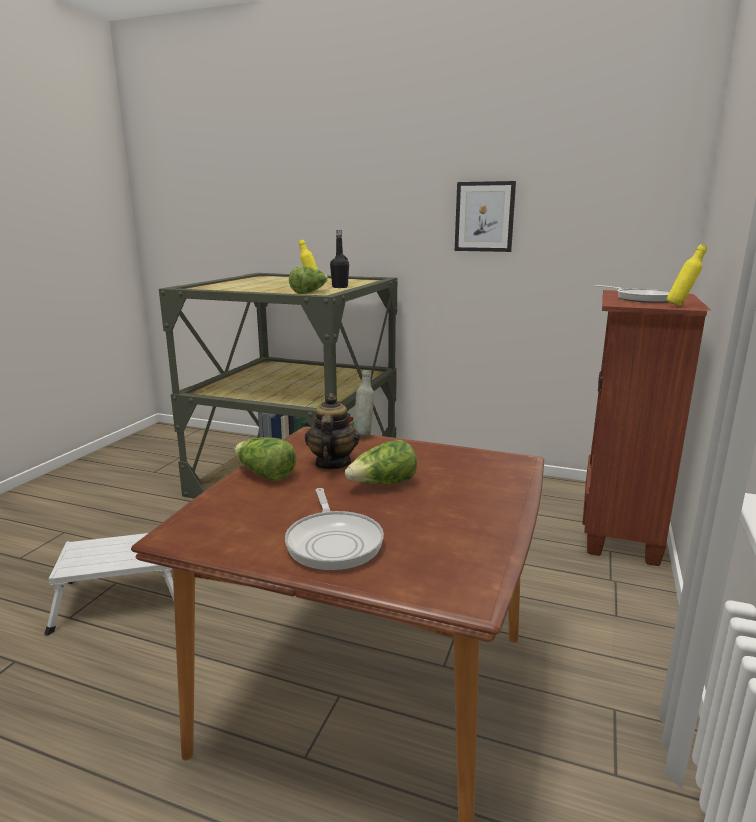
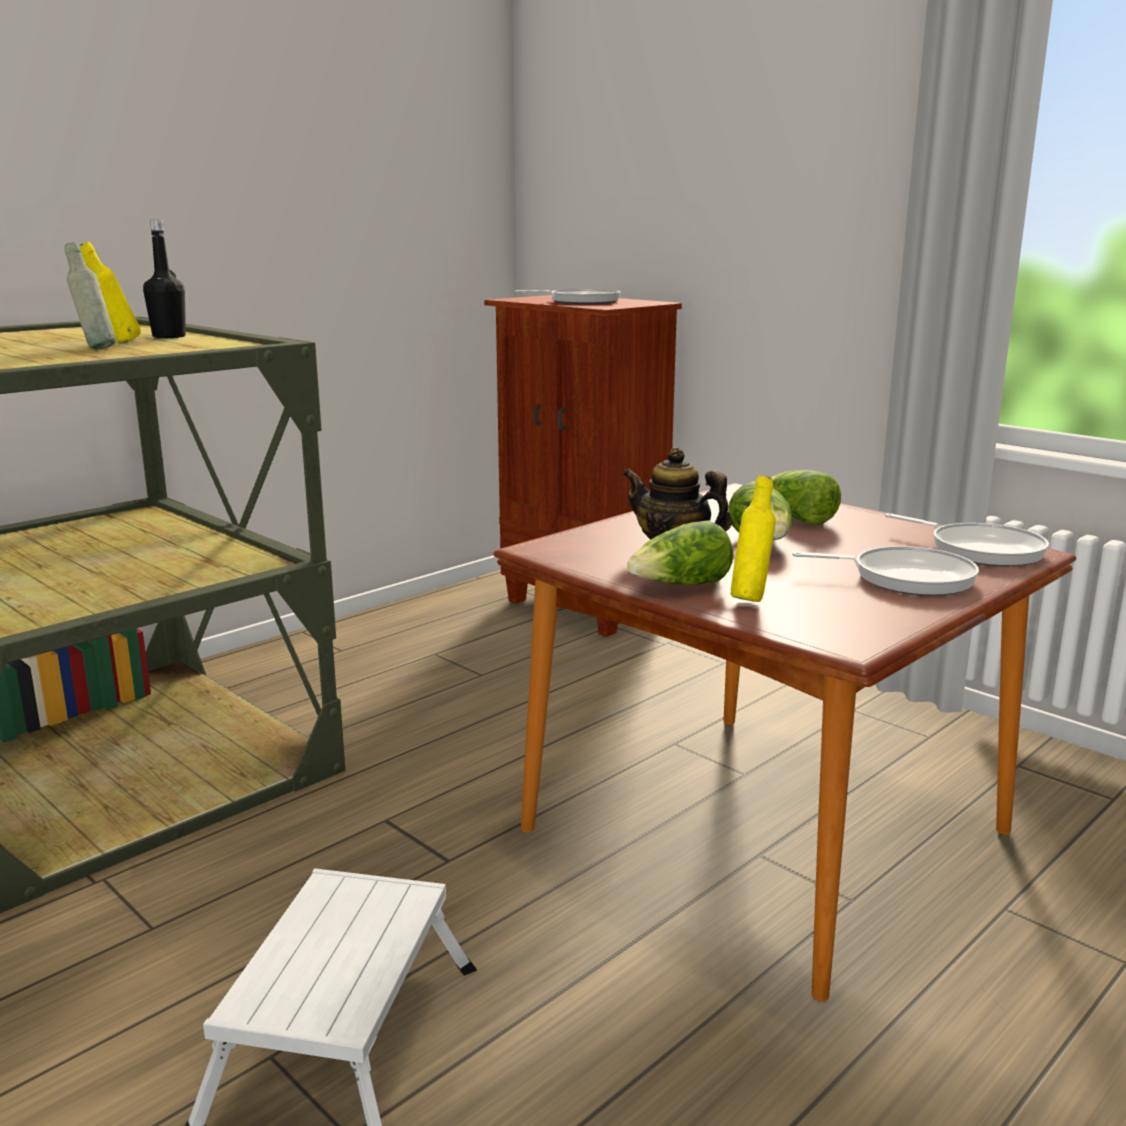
camera: 65 degrees left, 0 degrees up
lettuce [289,267,328,294] -> lettuce moved to [771,470,841,525]
grey bottle [354,370,374,437] -> grey bottle moved to [65,242,116,349]
picture [455,181,516,252] -> none
yellow bottle [666,244,707,306] -> yellow bottle moved to [730,475,776,602]
none -> frying pan [885,513,1049,566]

